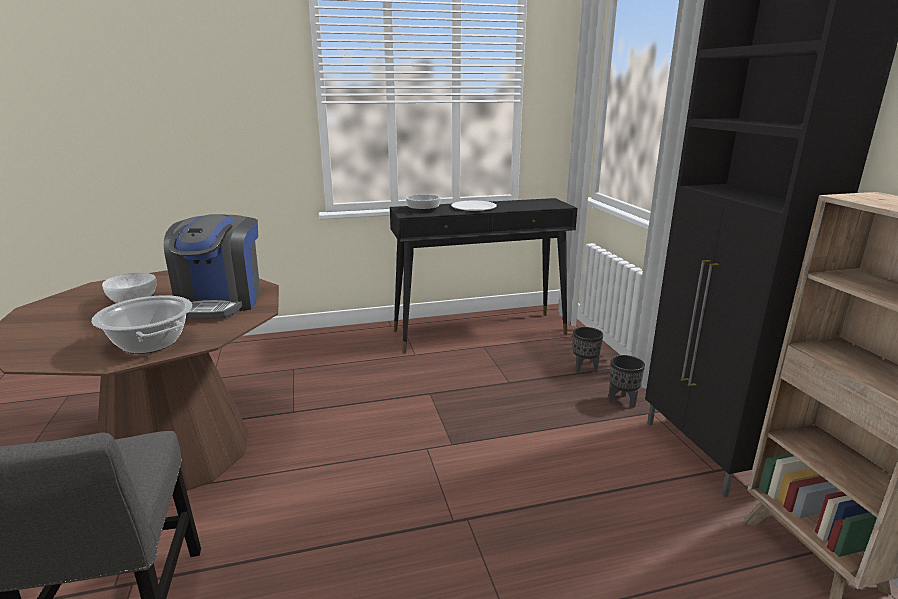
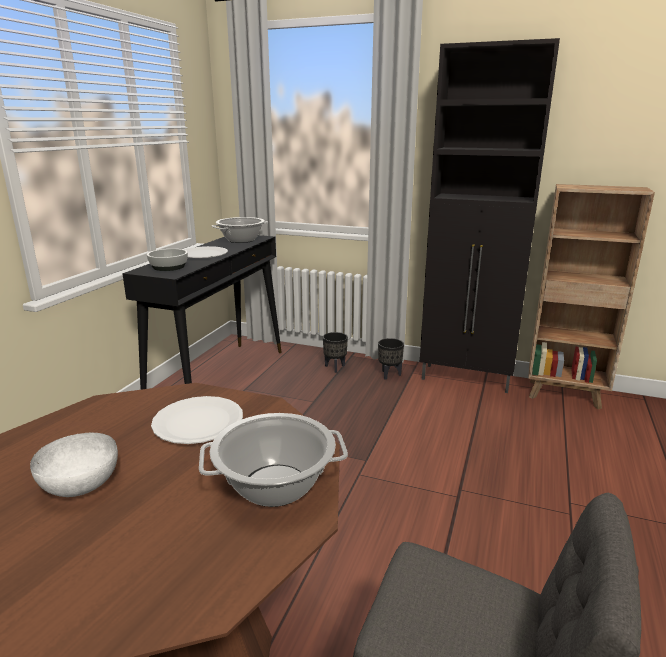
camera: 55 degrees left, 0 degrees up
coffee machine [163,214,261,318] -> white plate [151,396,243,444]
none -> cooking pot [211,217,268,243]

